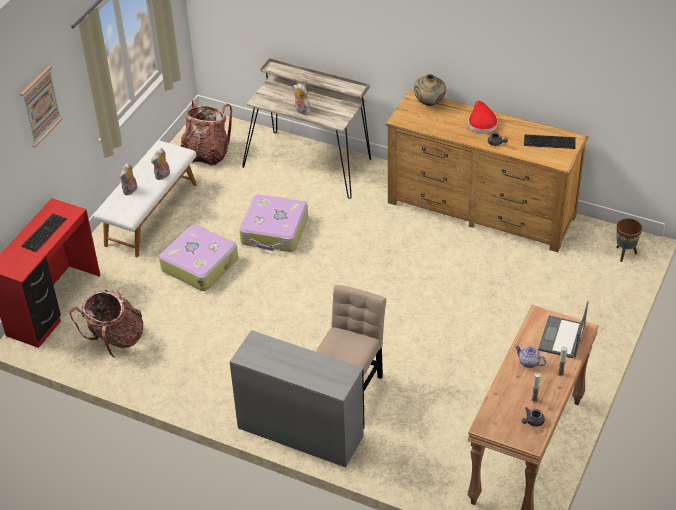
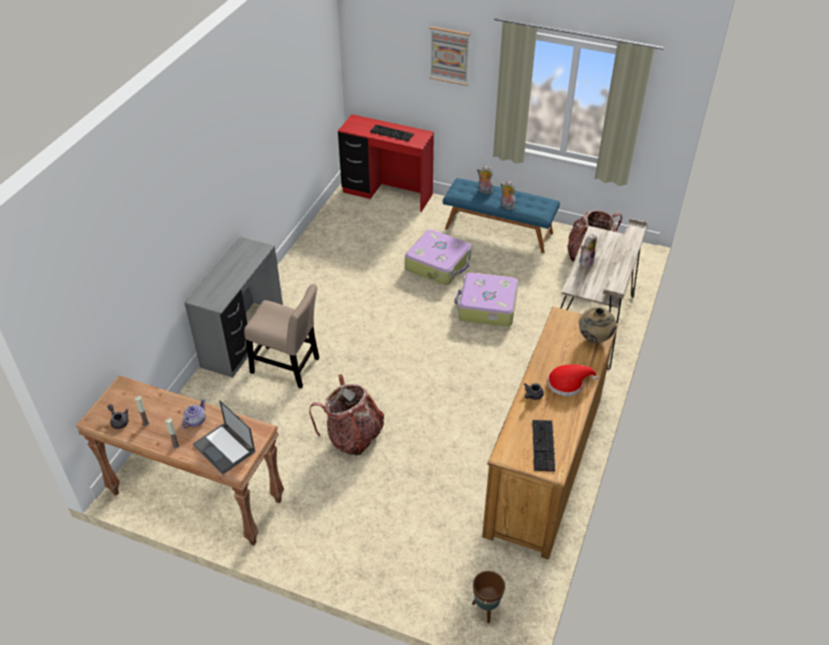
camera: 85 degrees right, 0 degrees up
backpack [70,289,143,358] -> backpack moved to [309,375,384,455]
white bench [94,141,197,257] -> blue bench [443,178,560,253]
laptop [538,301,589,359] -> laptop turned 150 degrees counterclockwise [193,400,255,474]

